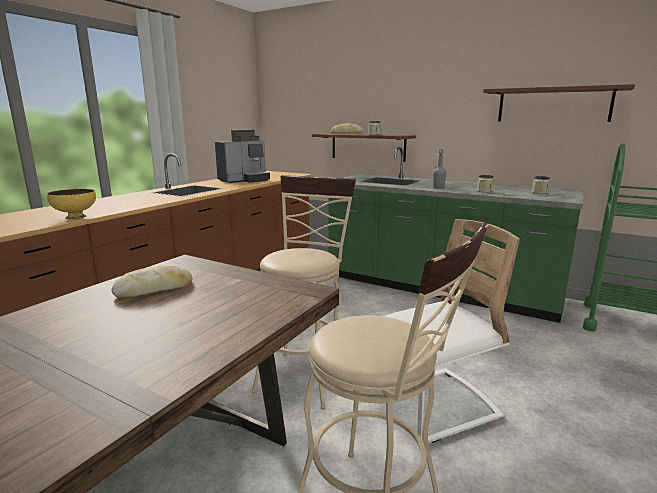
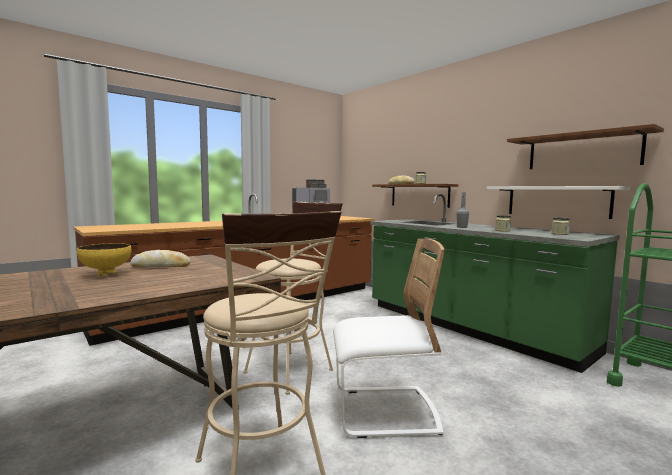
camera: 20 degrees right, 10 degrees down
yellow bowl [47,189,96,219] -> yellow bowl moved to [77,243,131,277]
none -> white shelf [487,186,630,219]

